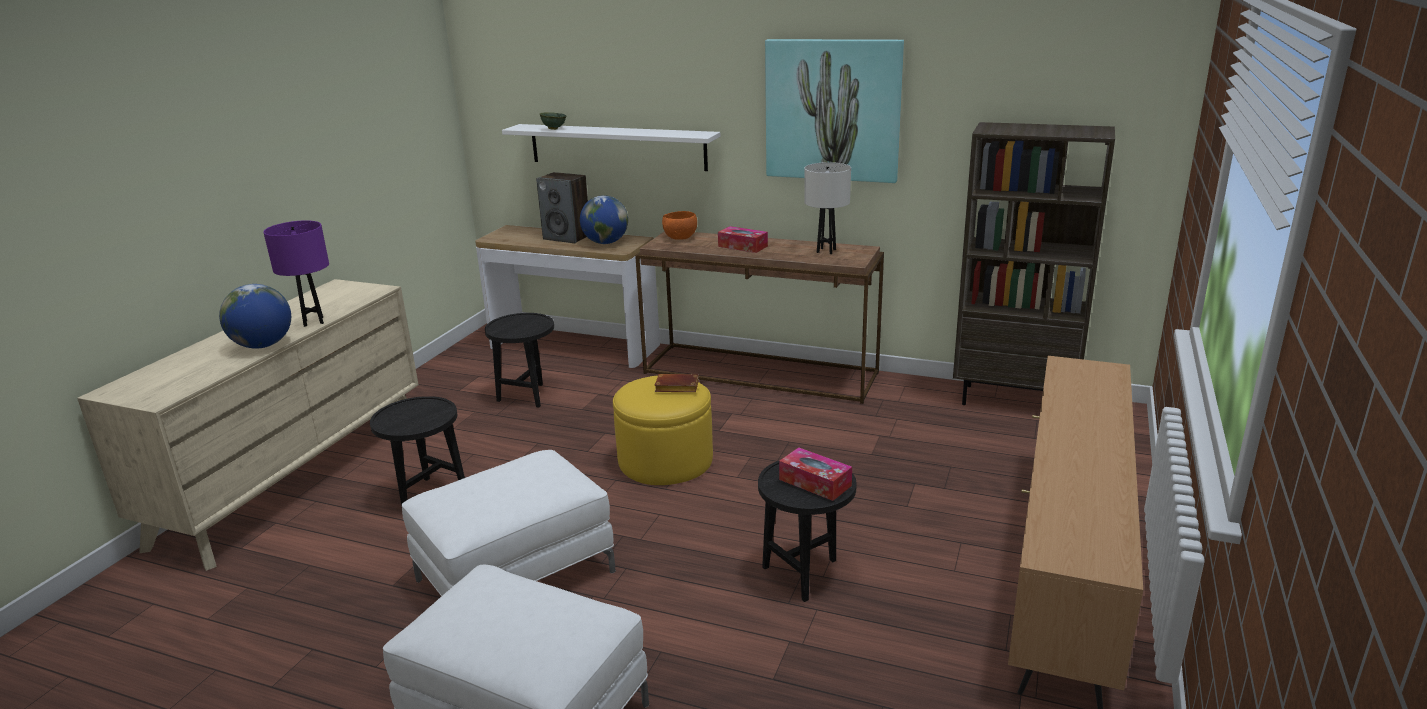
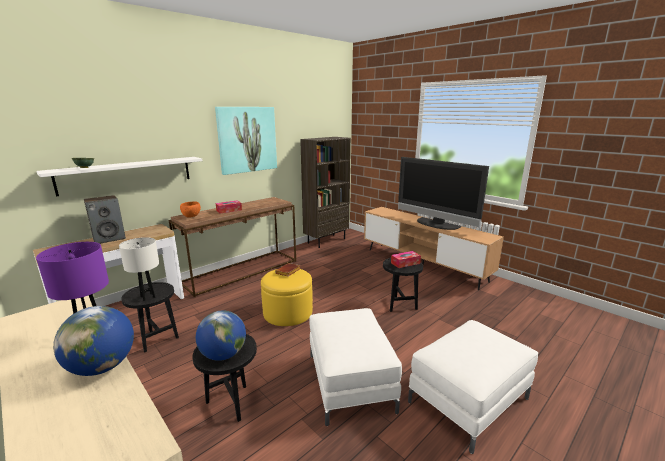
camera: 65 degrees left, 5 degrees down
globe [580,195,628,244] -> globe moved to [196,310,246,361]
white table lamp [805,162,851,254] -> white table lamp moved to [119,237,159,301]
none -> television [398,157,489,230]

